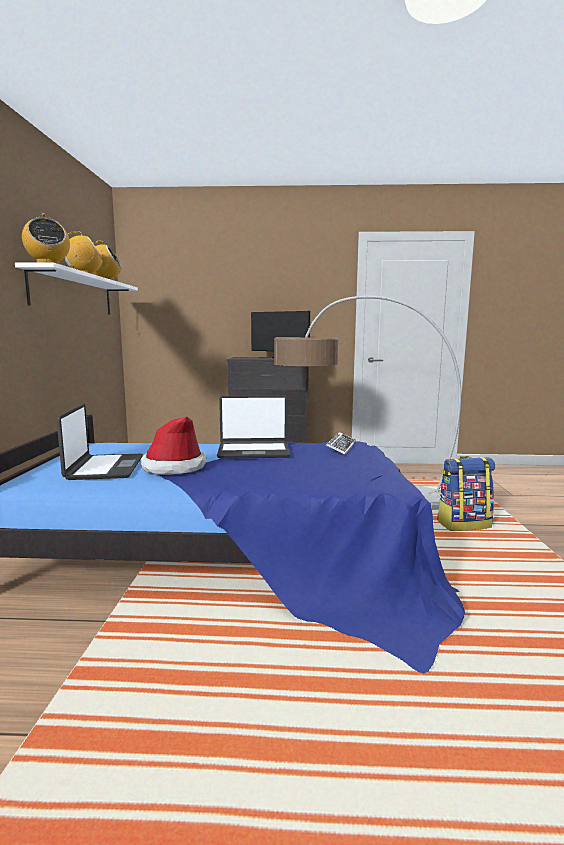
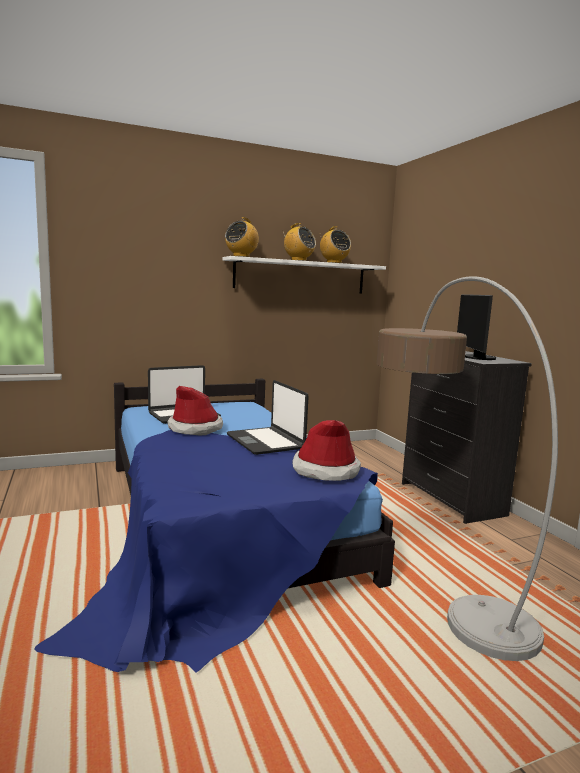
camera: 65 degrees right, 0 degrees up
keyboard [326,432,356,455] -> hat [292,420,361,481]
backpack [437,456,495,531] -> none

